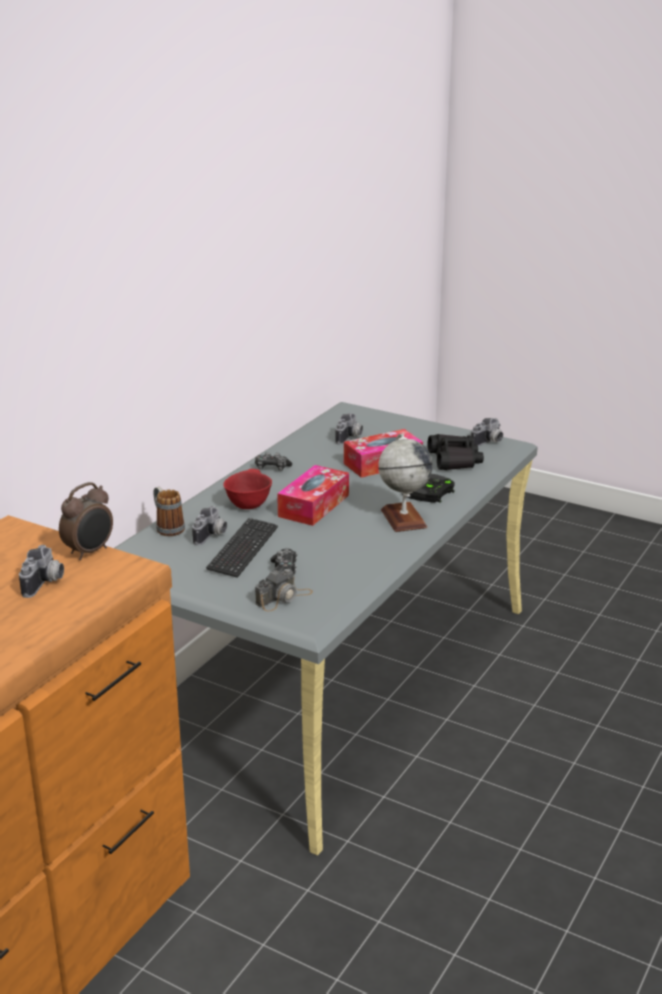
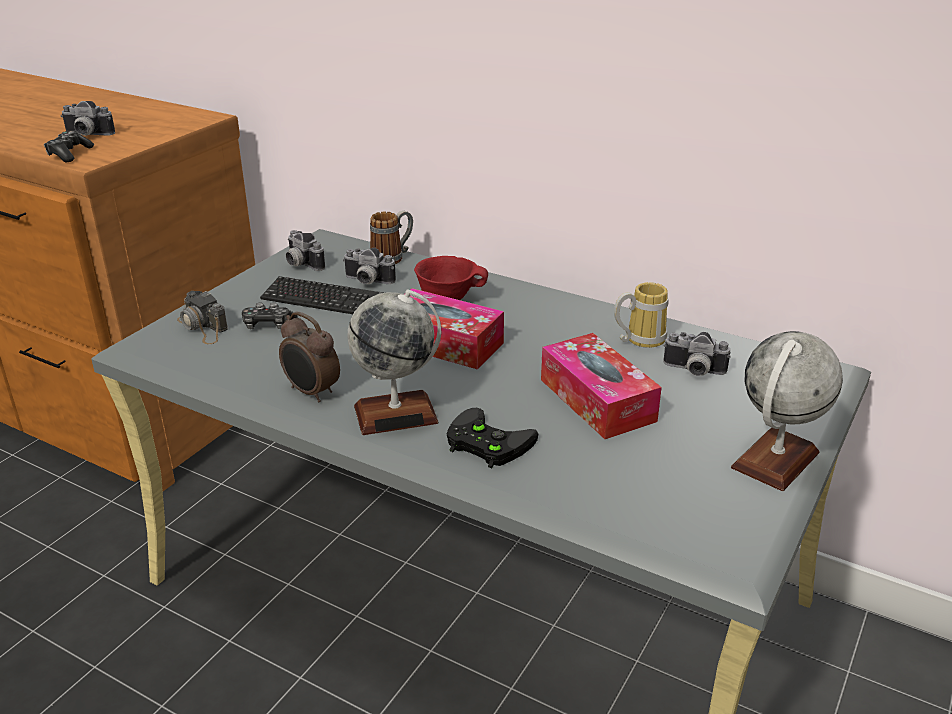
camera: 90 degrees right, 5 degrees up
alarm clock [59,482,113,560] -> alarm clock moved to [279,312,340,402]
game controller [255,452,292,471] -> game controller moved to [44,131,94,162]
black binoculars [427,434,484,470] -> none
camera [471,418,503,446] -> camera moved to [286,230,325,271]
none -> mug [614,282,669,348]
none -> globe [731,331,843,491]

